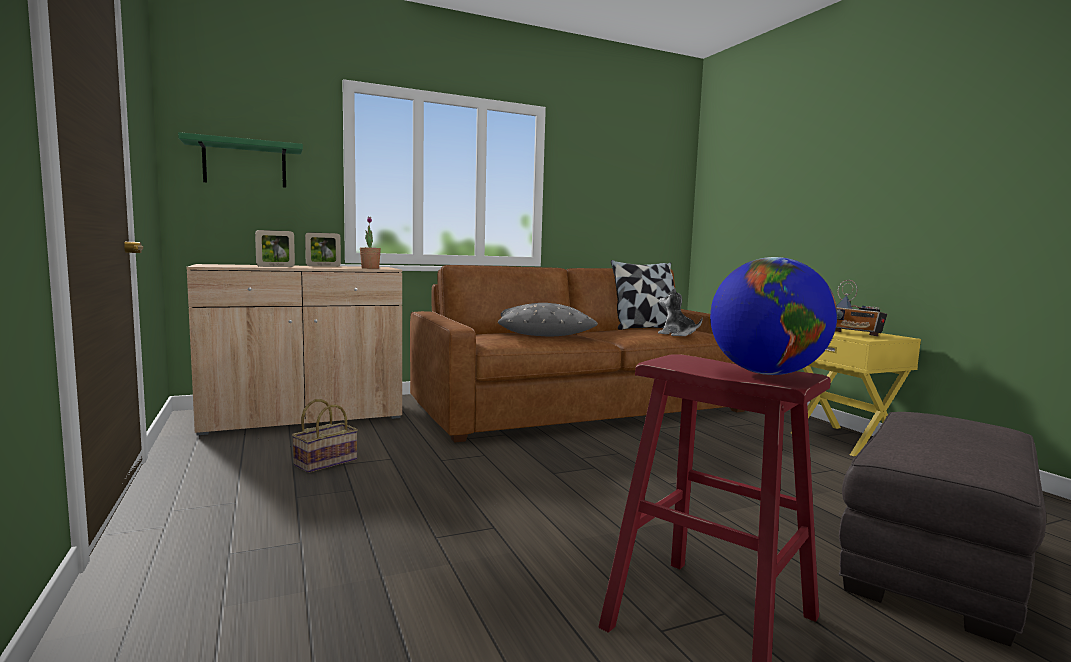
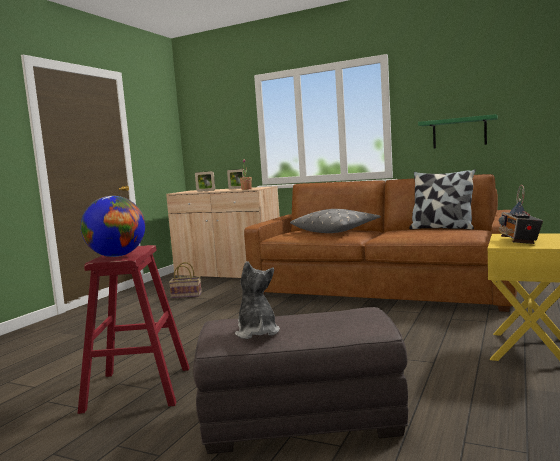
camera: 50 degrees right, 0 degrees up
green shelf [178,132,303,188] -> green shelf moved to [418,114,498,148]
plush toy [658,288,703,336] -> plush toy moved to [235,261,280,339]

